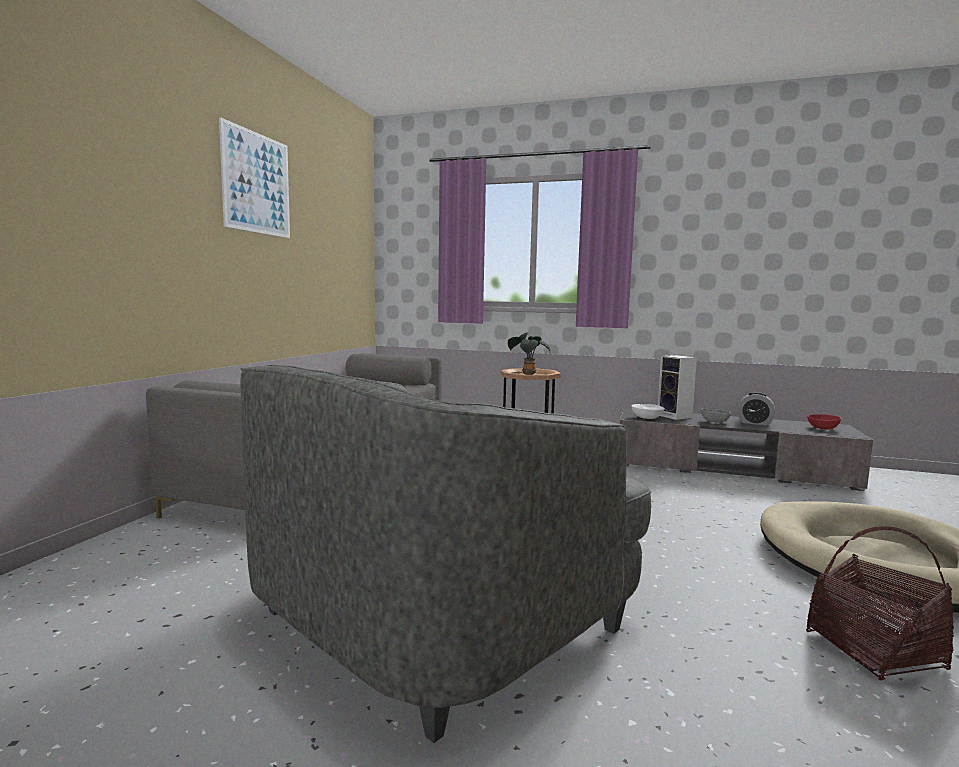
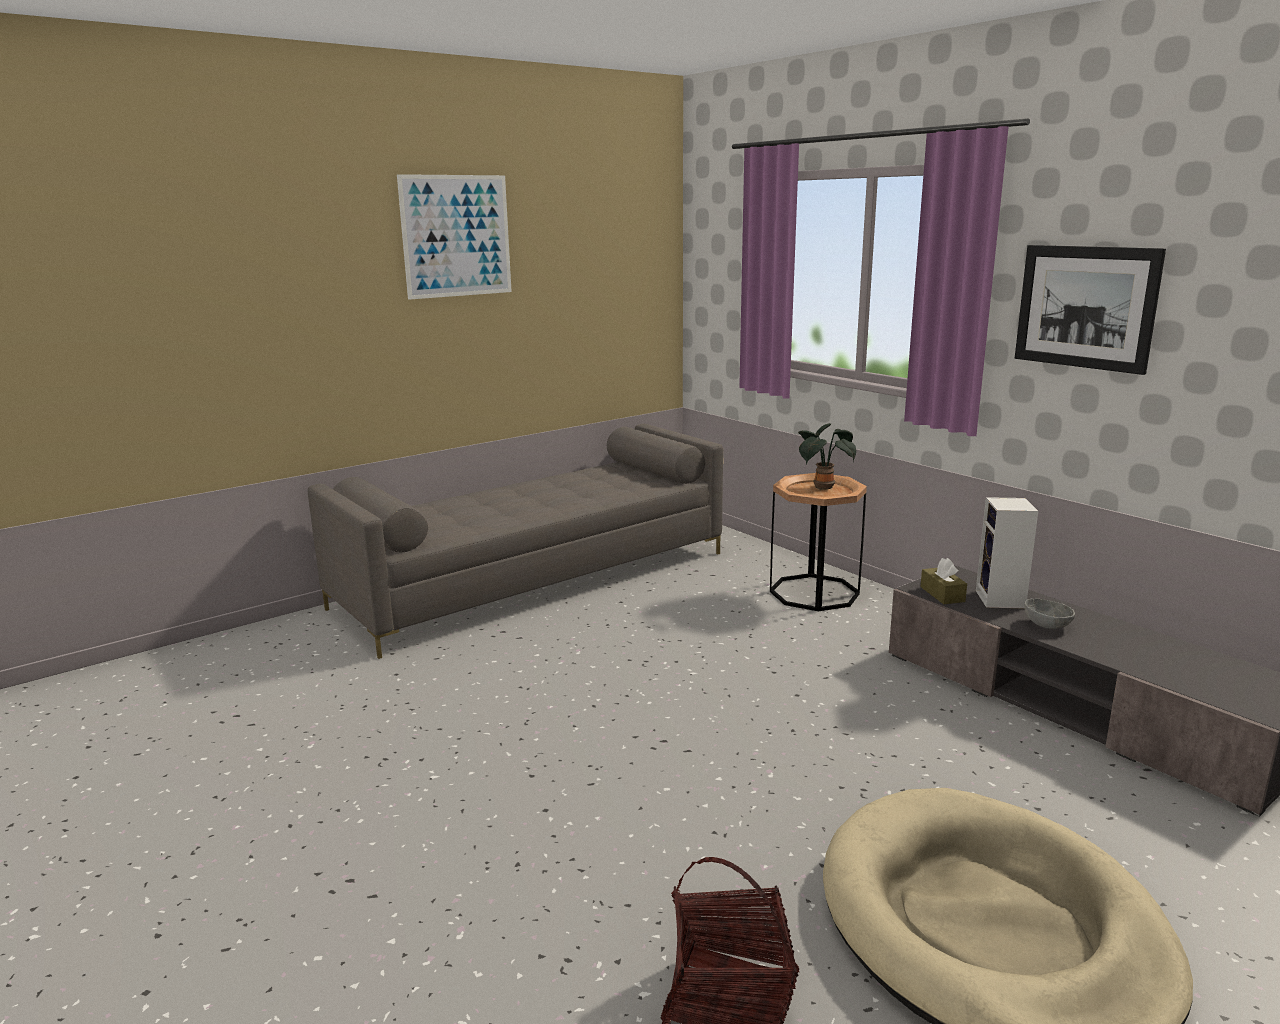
camera: 35 degrees right, 10 degrees up
grey armchair [240,365,651,743] -> none
white bowl [631,404,665,419] -> brown tissue box [920,558,967,604]
alarm clock [737,392,775,425] -> none
red bowl [808,414,841,430] -> none
none -> picture [1015,245,1166,375]

